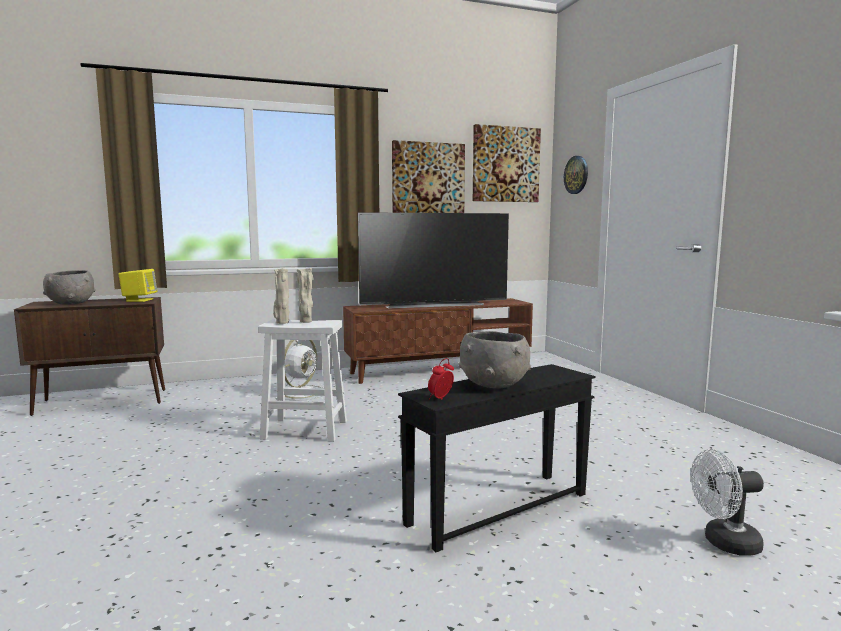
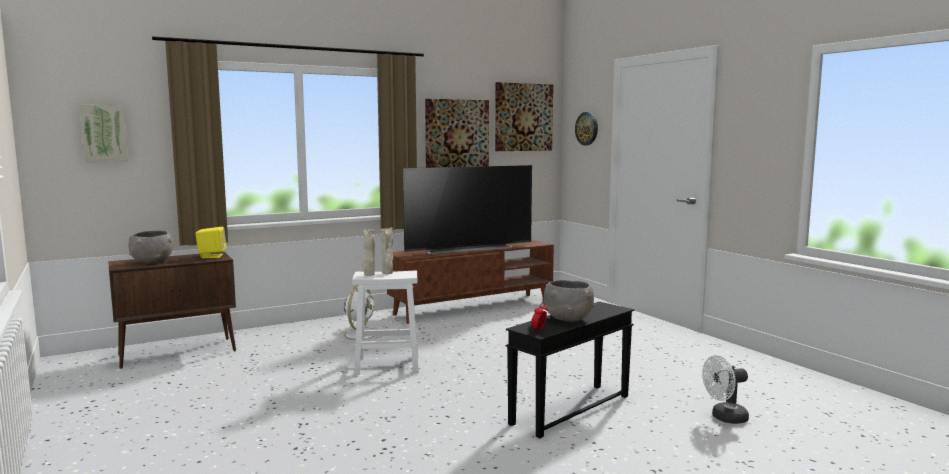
camera: 10 degrees left, 0 degrees up
none -> picture [80,105,128,163]

